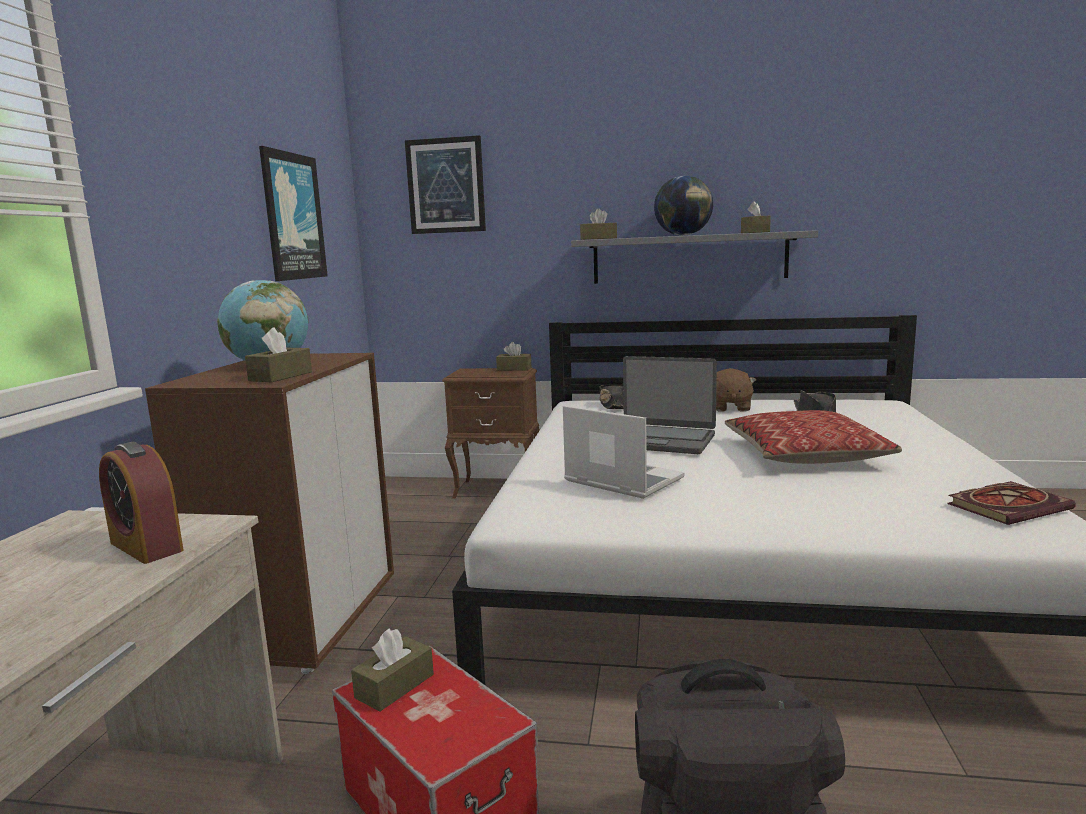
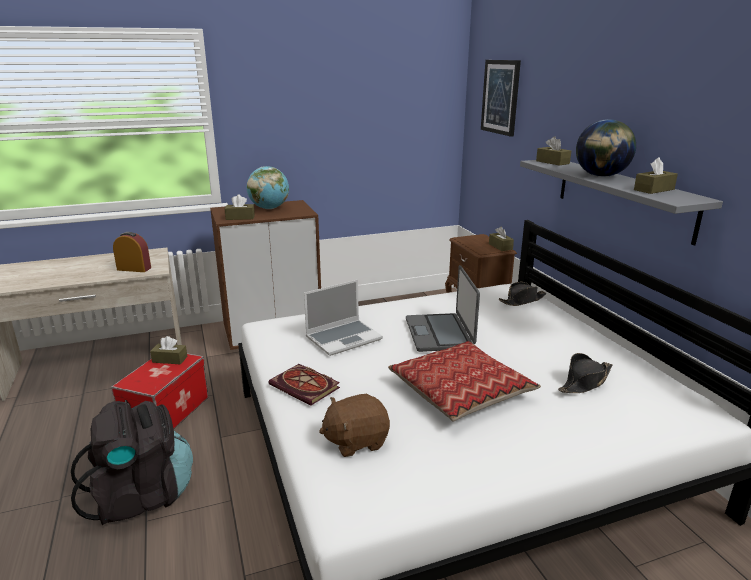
camera: 60 degrees right, 10 degrees up
alarm clock [99,442,184,564] -> alarm clock turned 90 degrees clockwise [113,232,151,272]
picture [259,146,328,281] -> none
laptop [563,405,685,499] -> laptop turned 45 degrees clockwise [304,280,383,356]
brown plush toy [716,368,756,412] -> brown plush toy moved to [319,394,390,457]
book [947,481,1076,525] -> book moved to [269,364,340,406]

